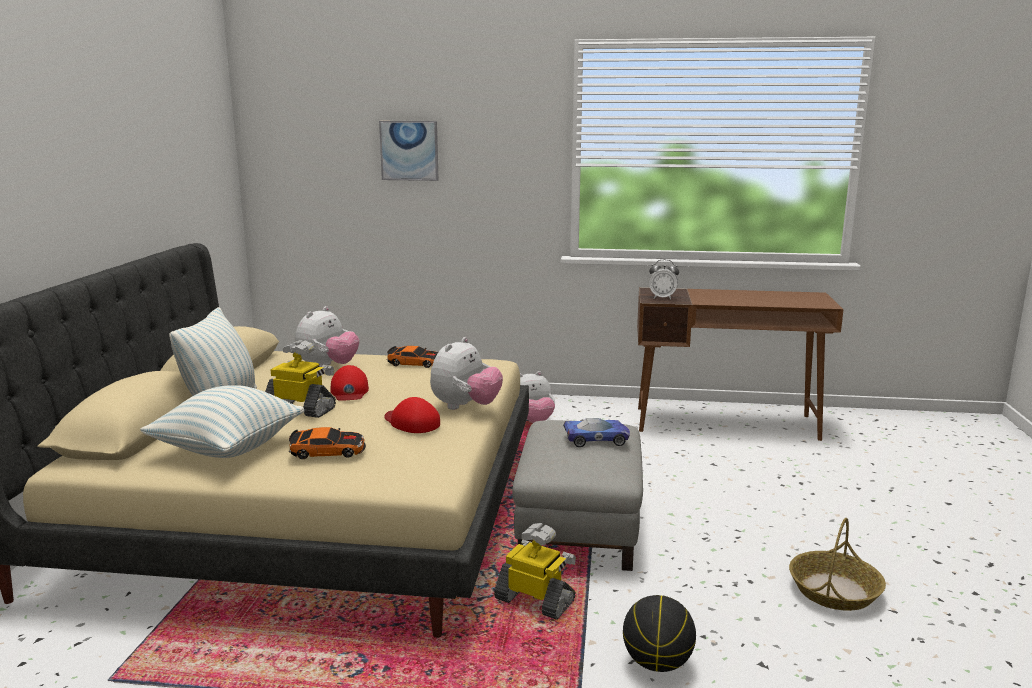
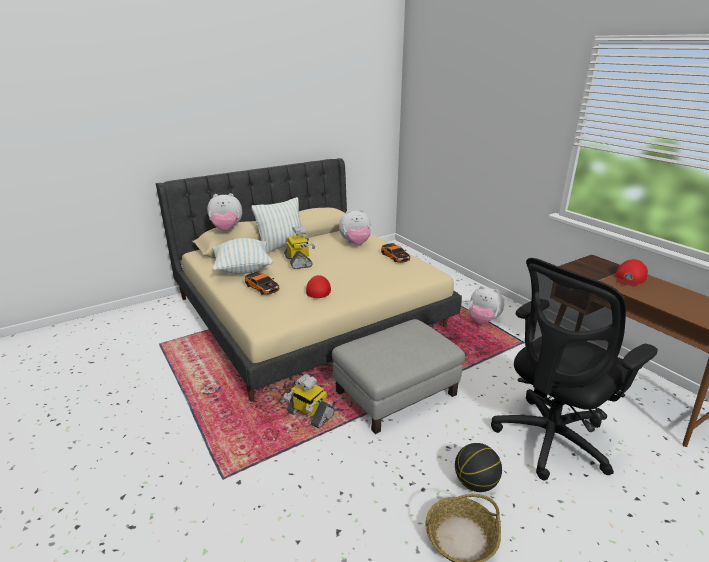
camera: 50 degrees right, 10 degrees up
red cap [330,365,369,401] -> red cap moved to [615,259,648,286]
picture [379,121,439,181] -> none
plush toy [430,337,503,410] -> plush toy moved to [207,193,242,231]
toy robot [494,523,576,620] -> toy robot turned 135 degrees clockwise [283,374,335,428]
toy car [563,418,630,447] -> none
basketball [623,595,696,672] -> basketball moved to [455,443,502,492]
alarm clock [649,259,679,299] -> none
none -> black office chair [491,258,658,480]

